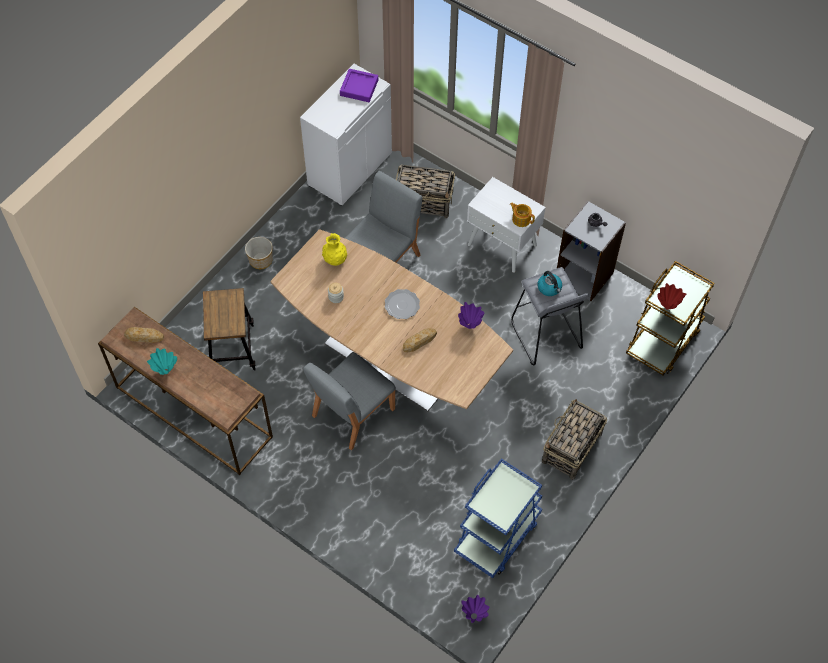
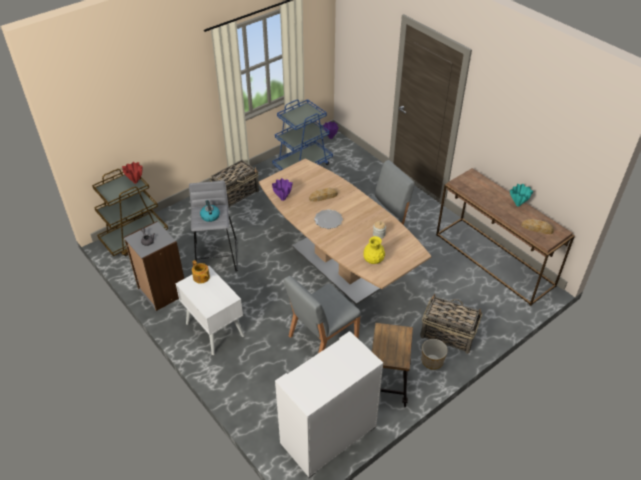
camera: 165 degrees left, 15 degrees down
stool [203,288,256,371] -> stool moved to [372,323,413,407]
purple tray [340,69,378,102] -> none
basket [396,164,455,218] -> basket moved to [420,294,482,354]

